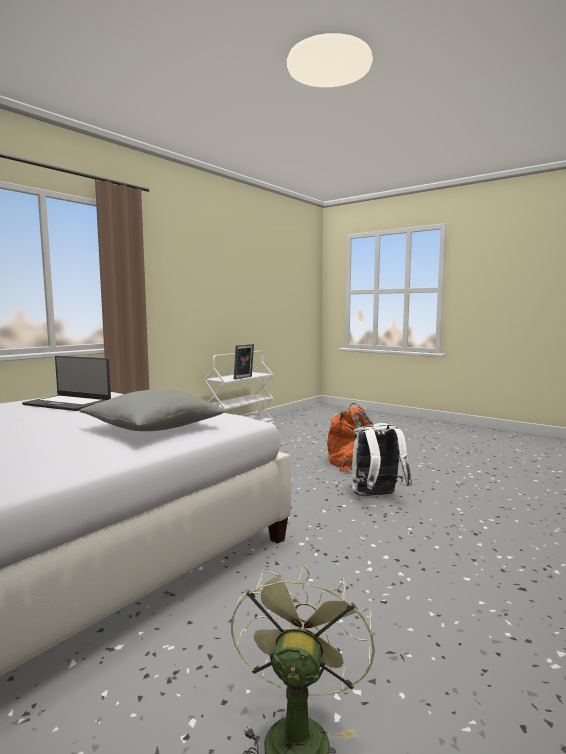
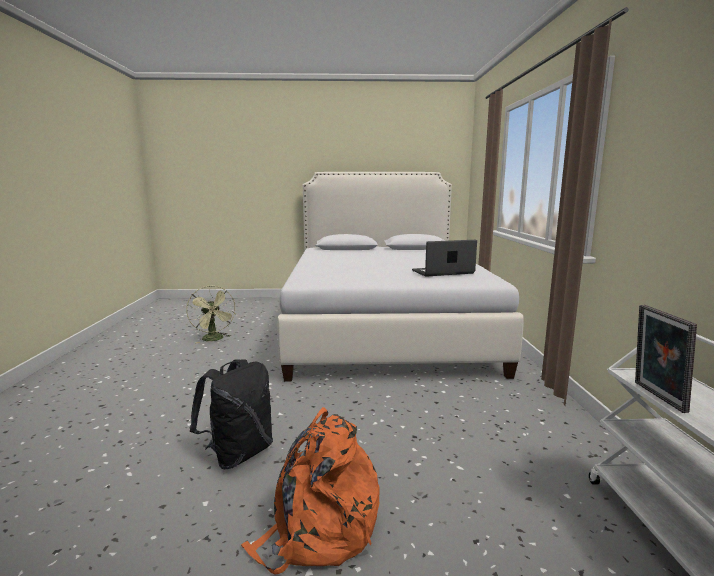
camera: 140 degrees right, 5 degrees up
grey pillow [79,389,225,431] -> none
white backpack [352,423,412,496] -> black backpack [190,359,273,469]

